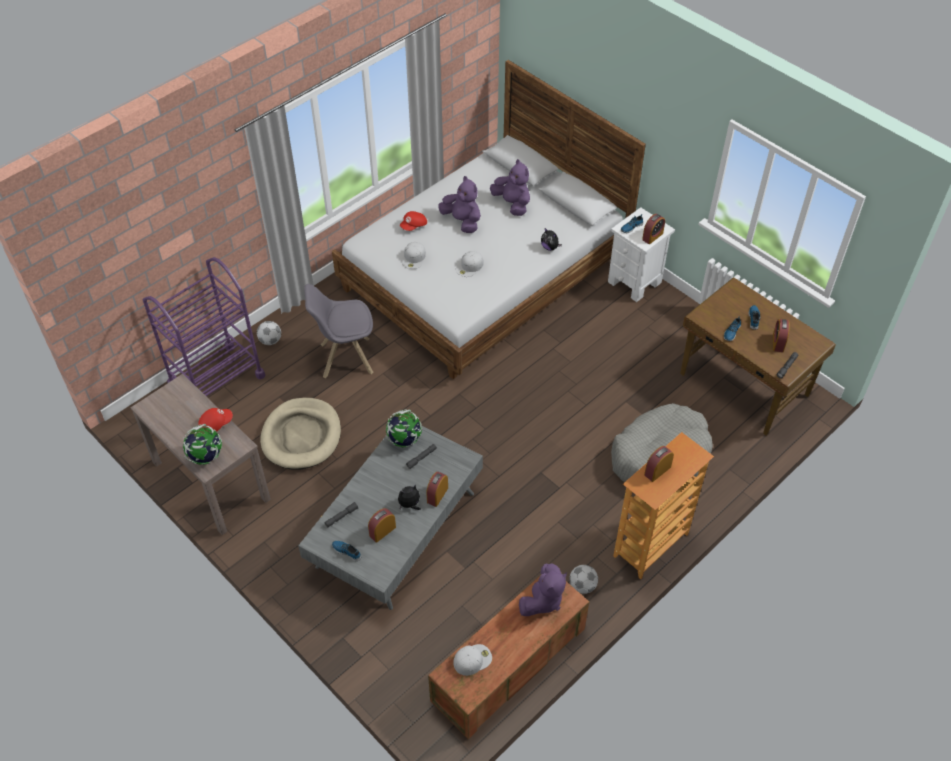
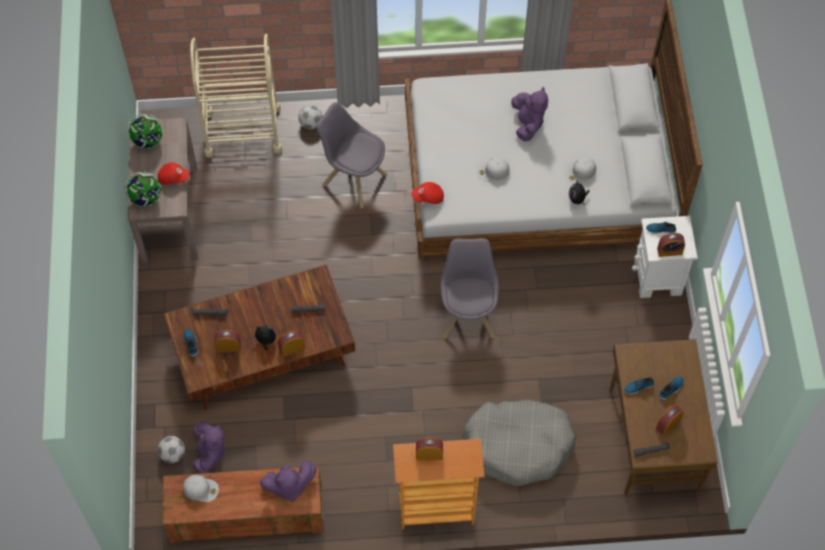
camera: 40 degrees right, 10 degrees up
purple cart [143,257,266,396] -> beige cart [190,34,282,158]
beige dog bed [260,397,341,470] -> none
grey coffee table [298,426,483,610] -> brown coffee table [163,264,355,410]
globe [386,410,422,447] -> globe moved to [127,114,163,149]
red cap [400,211,427,231] -> red cap moved to [411,182,444,204]
white cap [402,242,426,269] -> white cap moved to [565,157,596,184]
purple plush toy [490,159,530,216] -> purple plush toy moved to [193,422,226,473]
football [569,565,598,594] -> football moved to [158,436,185,463]
none -> grey chair [441,238,499,339]

